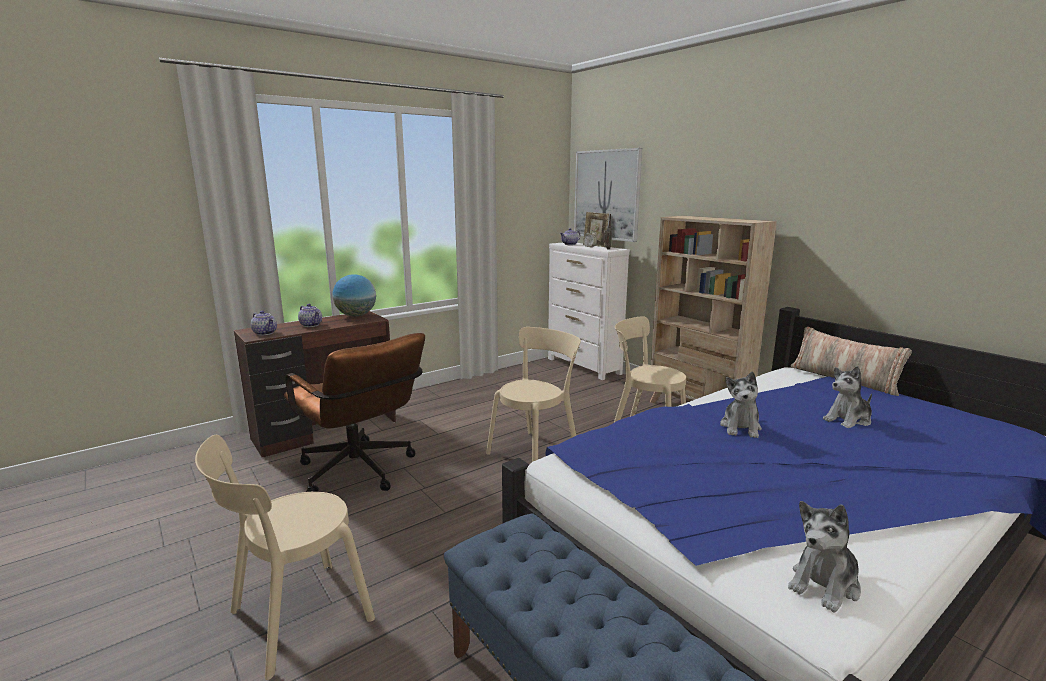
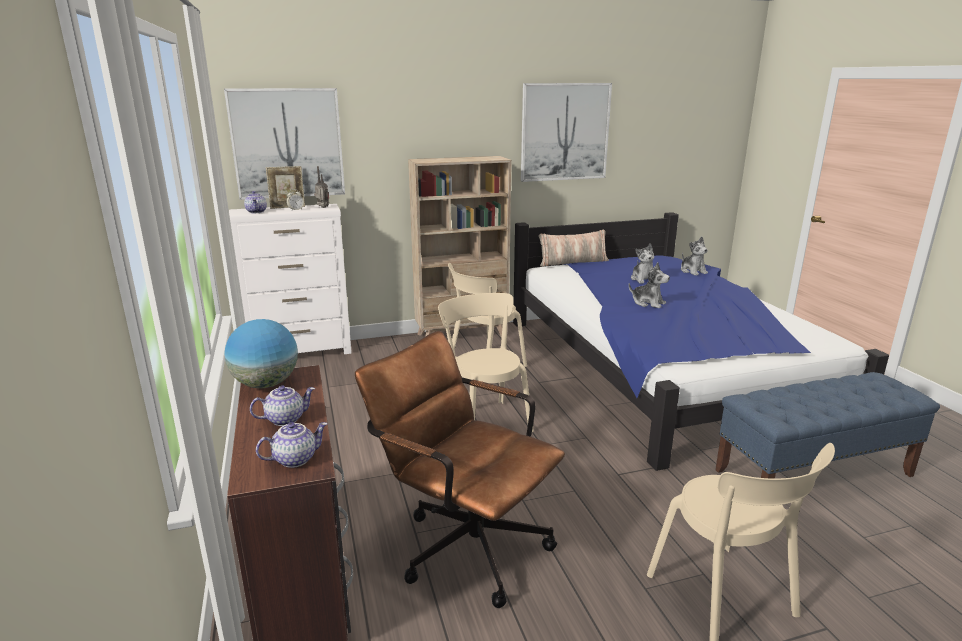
camera: 70 degrees left, 5 degrees up
brown office chair [284,333,425,492] -> brown office chair turned 120 degrees counterclockwise [355,331,565,608]
plush toy [788,501,861,612] -> plush toy moved to [681,236,708,276]
none -> picture [521,83,612,182]

